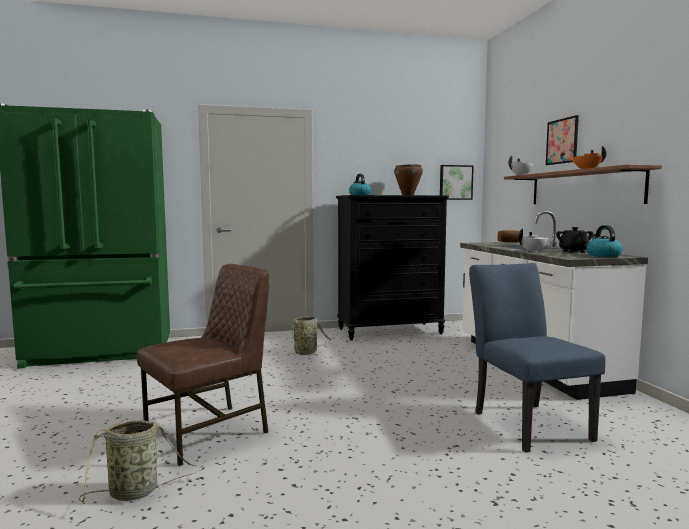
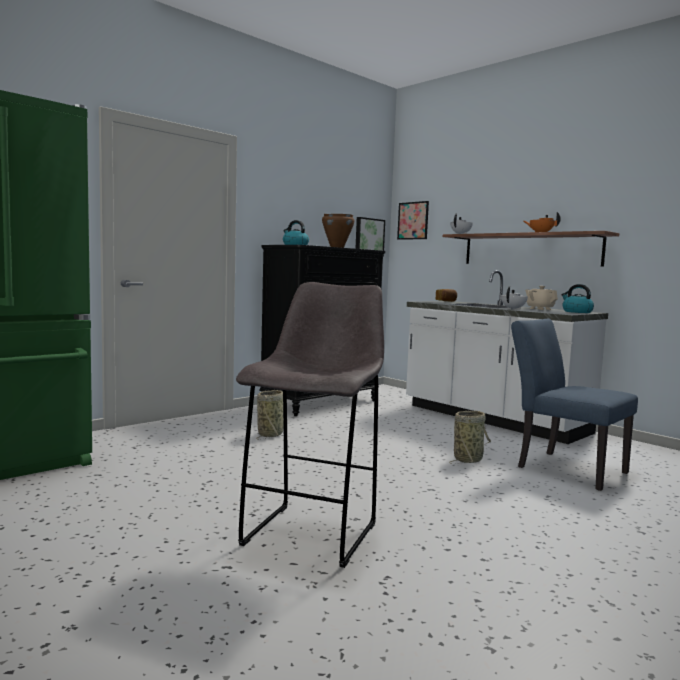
camera: 30 degrees left, 0 degrees up
basket [79,420,205,504] -> basket moved to [449,411,491,464]
brown chair [137,264,270,466] -> grey stool [236,282,384,568]
picture [546,115,579,165] -> picture moved to [397,201,429,240]
black teapot [556,227,593,253] -> beige teapot [525,286,558,310]

